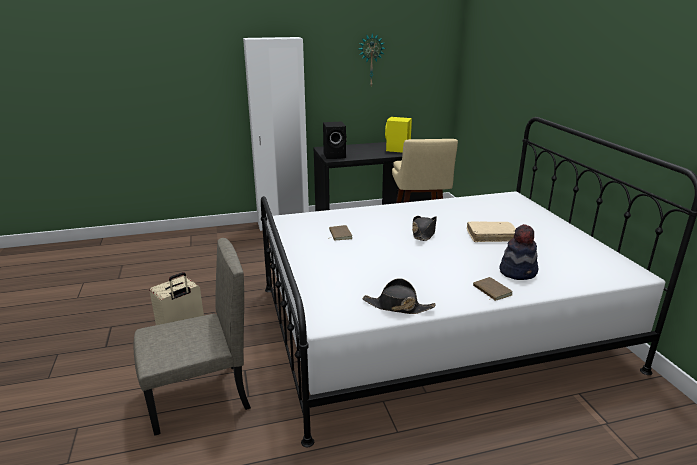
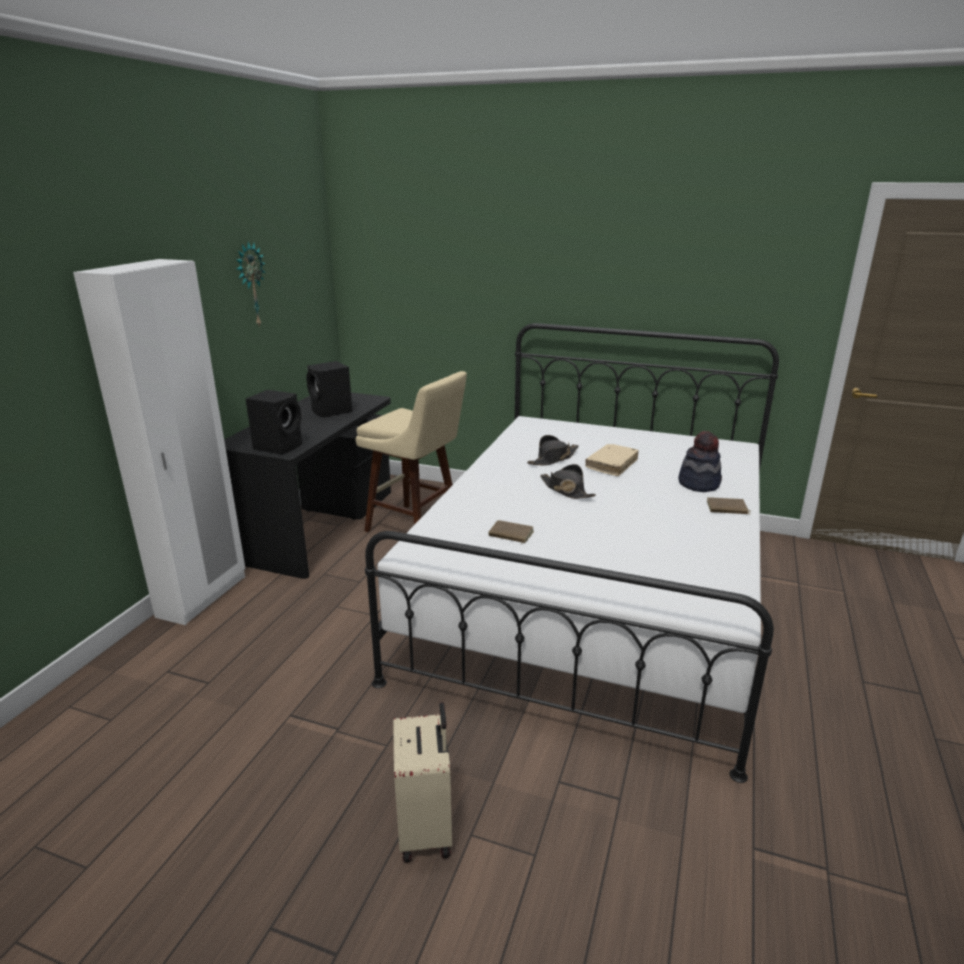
camera: 55 degrees left, 0 degrees up
beige chair [134,238,251,436] -> none
black hat [363,278,435,314] -> black hat moved to [527,435,579,466]
yellow speaker [385,117,412,153] -> black speaker [306,361,352,418]

